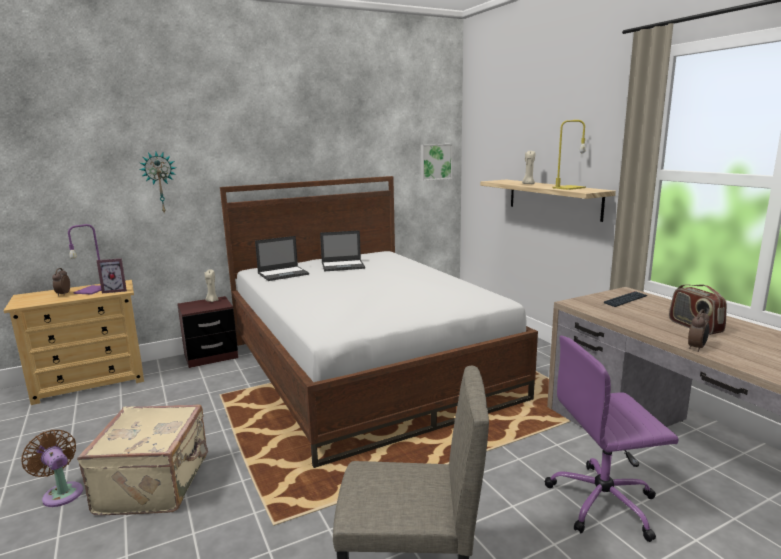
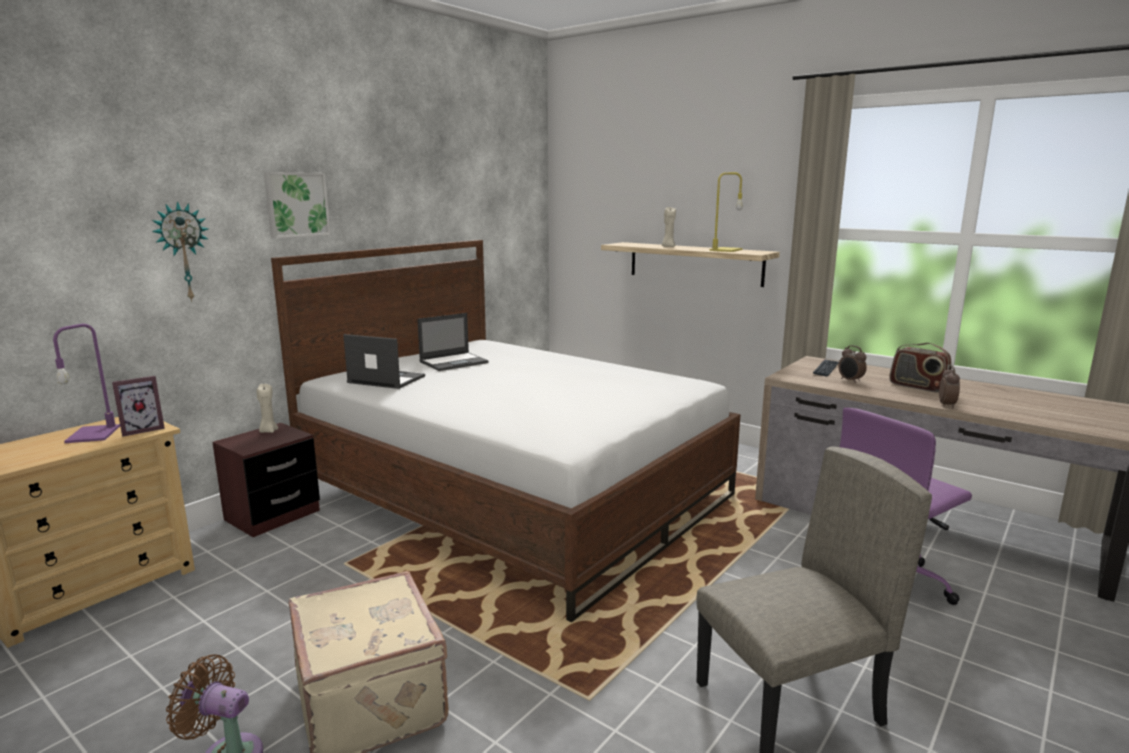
camera: 25 degrees left, 0 degrees up
alarm clock [52,268,70,297] -> alarm clock moved to [838,345,867,383]
laptop [255,236,309,281] -> laptop turned 105 degrees counterclockwise [343,334,425,389]
picture [421,144,453,181] -> picture moved to [264,172,331,238]

